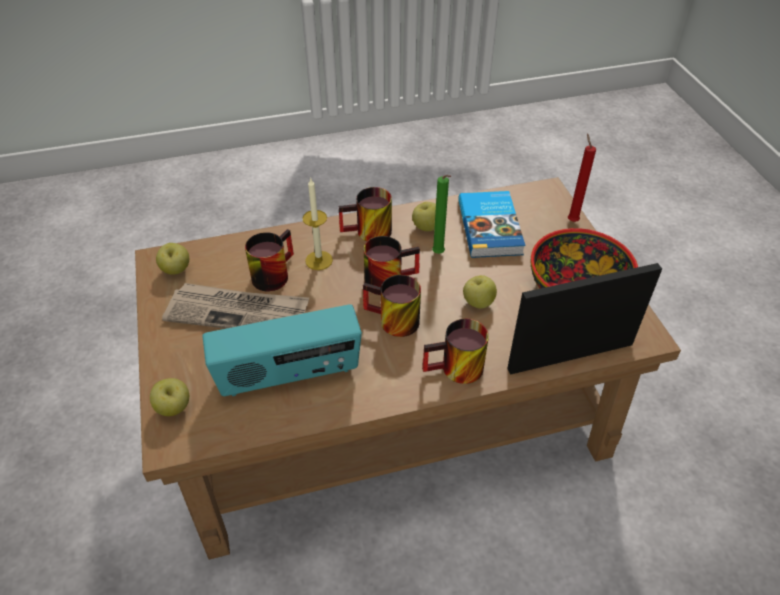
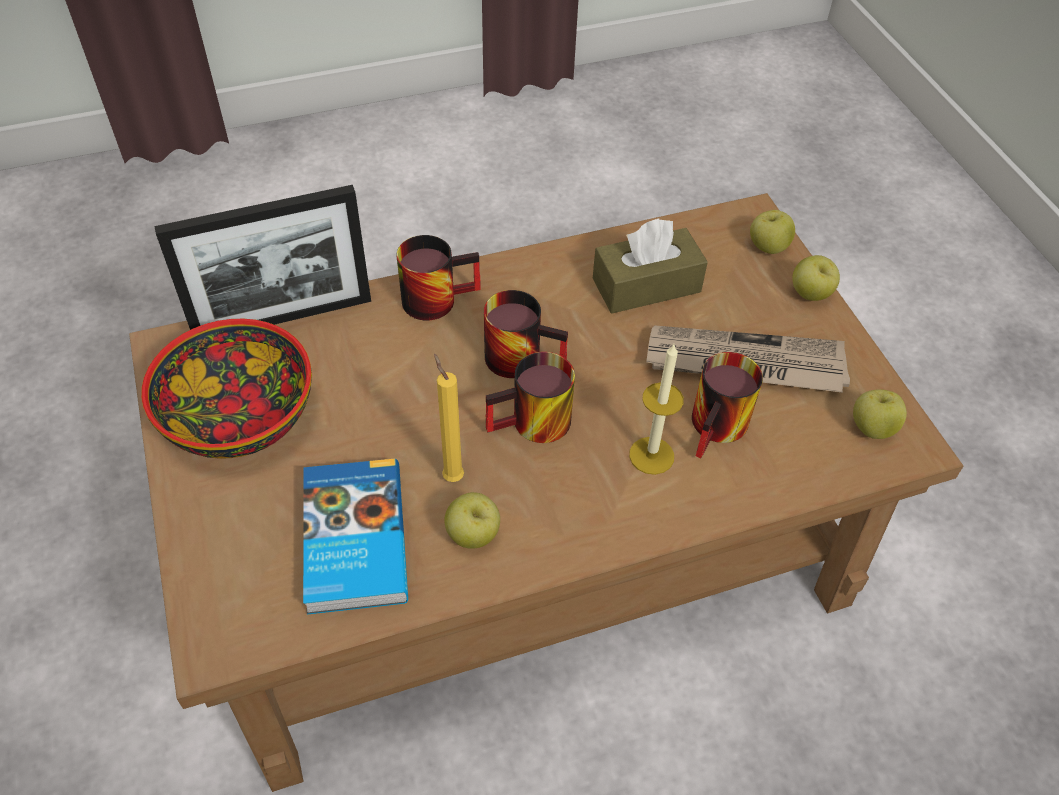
camera: 175 degrees right, 5 degrees up
radio [202,304,362,396] -> brown tissue box [593,219,708,313]
mug [339,187,392,241] -> none
green candle [432,175,451,254] -> yellow candle [434,353,464,482]
apple [463,275,497,309] -> apple moved to [792,255,840,301]
red candle [568,133,596,222] -> none

